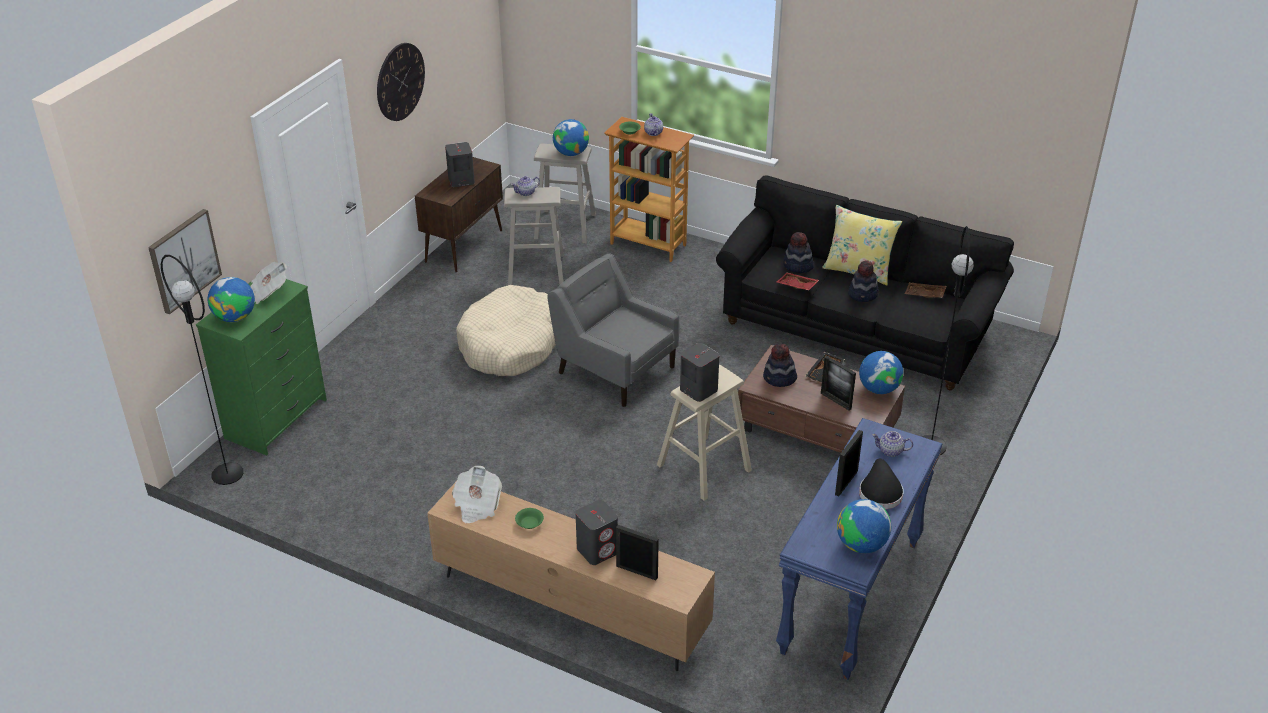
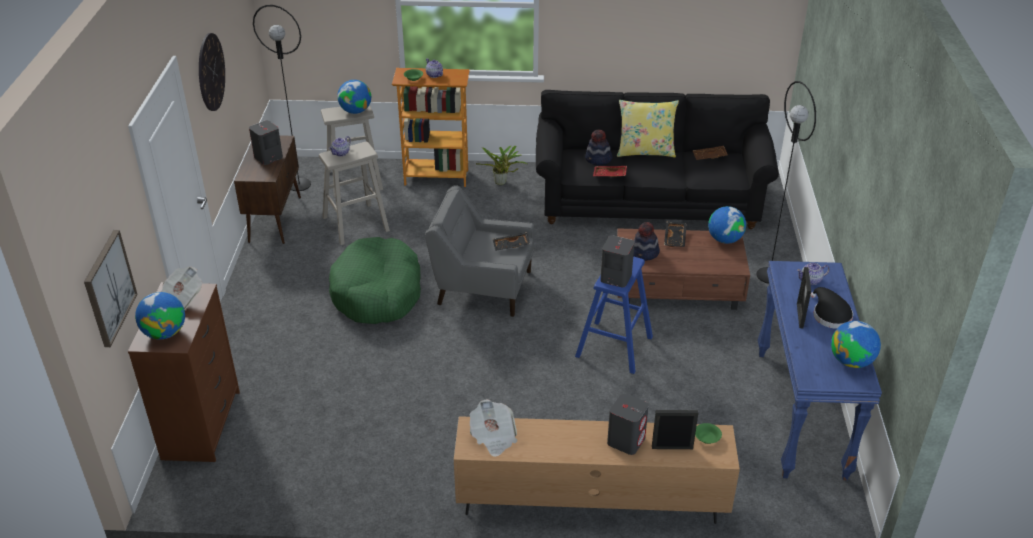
camera: 25 degrees left, 0 degrees up
black floor lamp [161,255,244,485] -> black floor lamp moved to [253,5,311,191]
green dresser [196,279,327,455] -> brown dresser [128,282,240,462]
beige dog bed [456,285,556,376] -> green dog bed [329,237,421,324]
green bowl [515,508,544,529] -> green bowl moved to [695,423,722,444]
beige stool [657,365,752,501] -> blue stool [575,256,653,374]
picture frame [821,356,856,411] -> none
hat [848,260,879,302] -> none
none -> potted plant [476,145,527,185]
none -> black tray [493,232,530,251]

